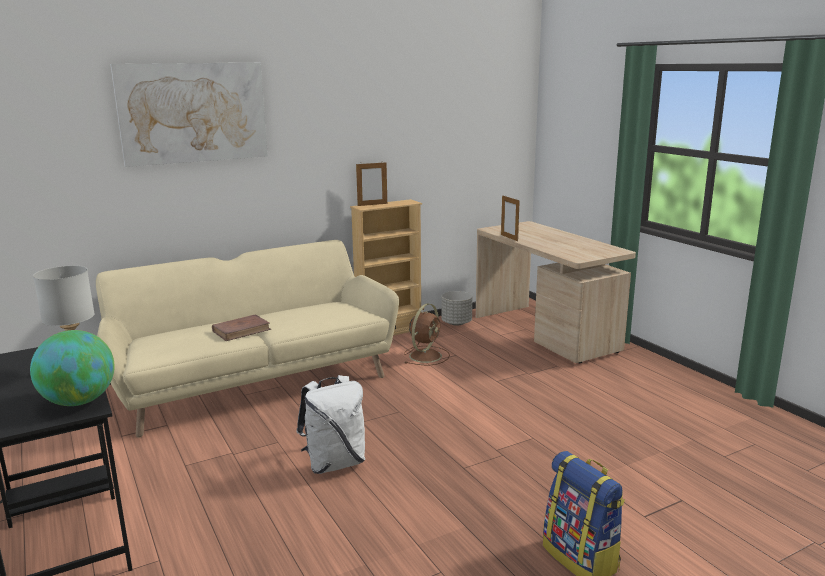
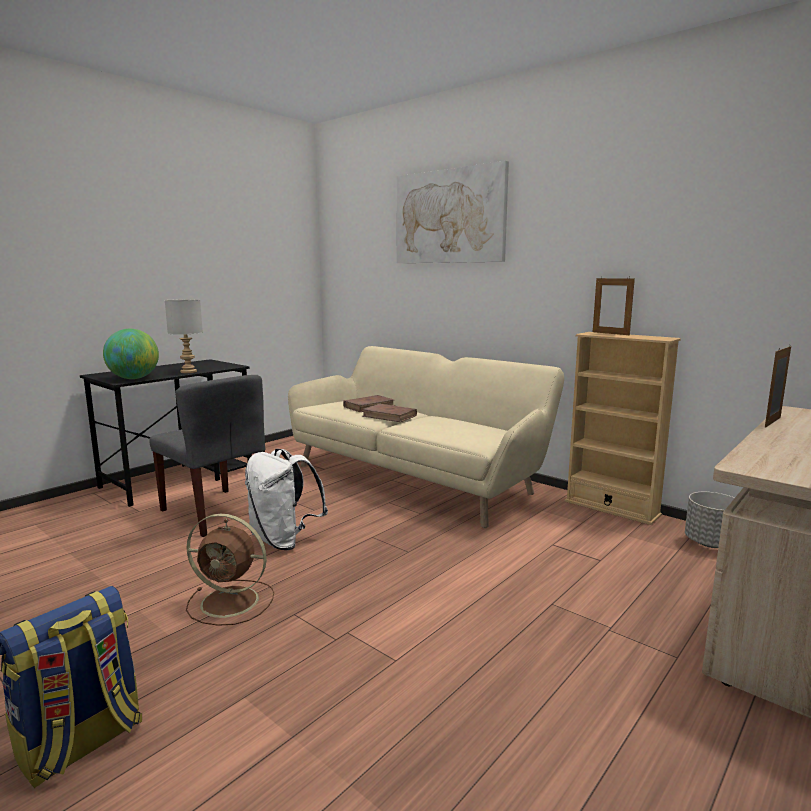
camera: 70 degrees right, 5 degrees down
brown fan [404,303,450,366] -> brown fan moved to [186,514,274,626]
none -> grey chair [149,375,265,537]
none -> brown book [343,395,396,412]

